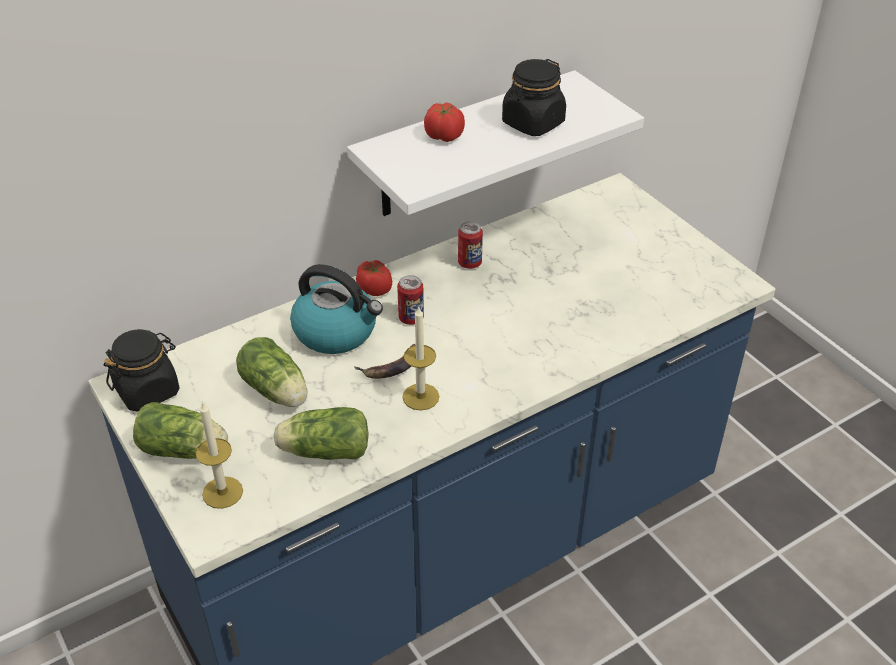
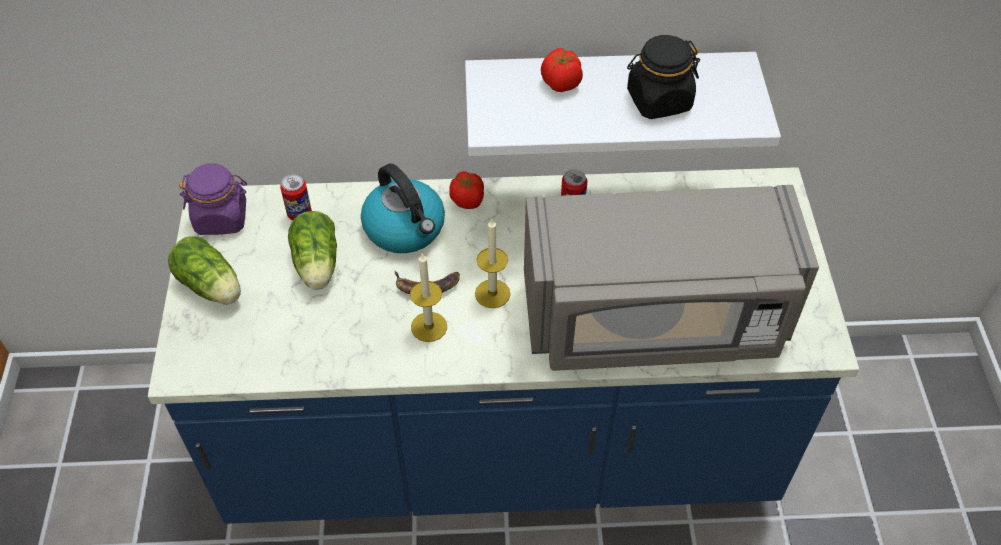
camera: 30 degrees right, 10 degrees up
black jar [104,329,180,411] -> purple jar [179,164,247,235]
candle [196,402,243,509] -> candle moved to [475,219,511,308]
lettuce [274,407,369,460] -> none
can [397,275,424,325] -> can moved to [280,174,312,220]
none -> grey microwave [524,185,819,371]

